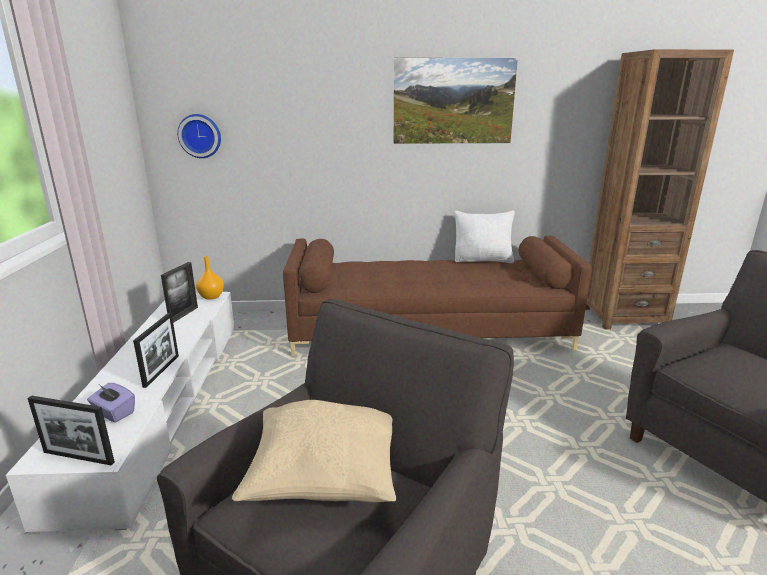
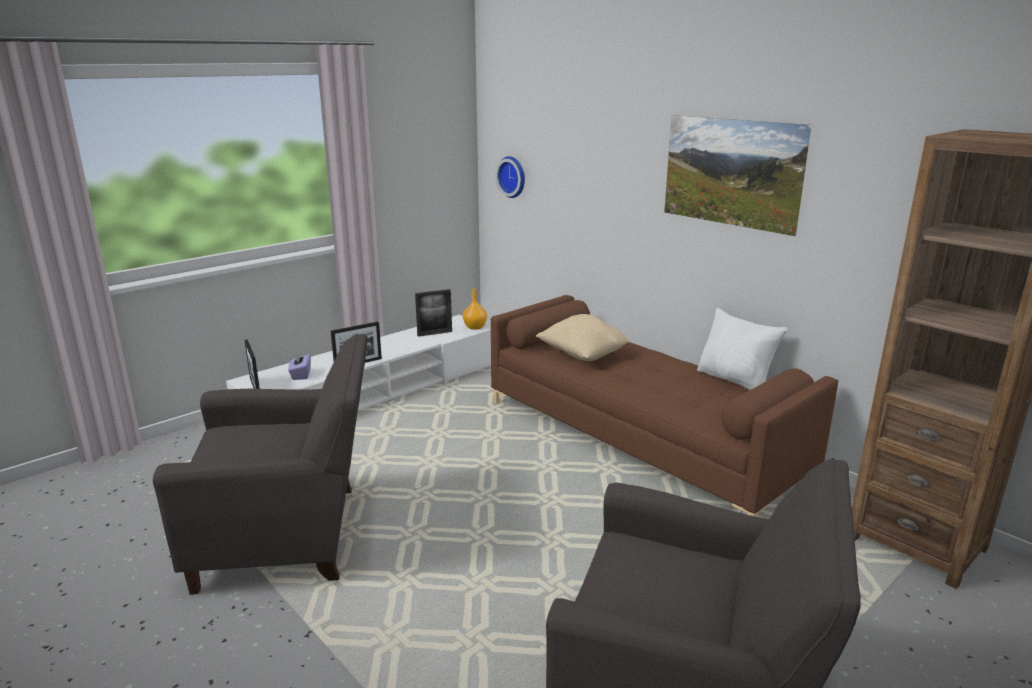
camera: 50 degrees right, 0 degrees up
beige pillow [232,400,396,503] -> beige pillow moved to [536,314,631,361]

